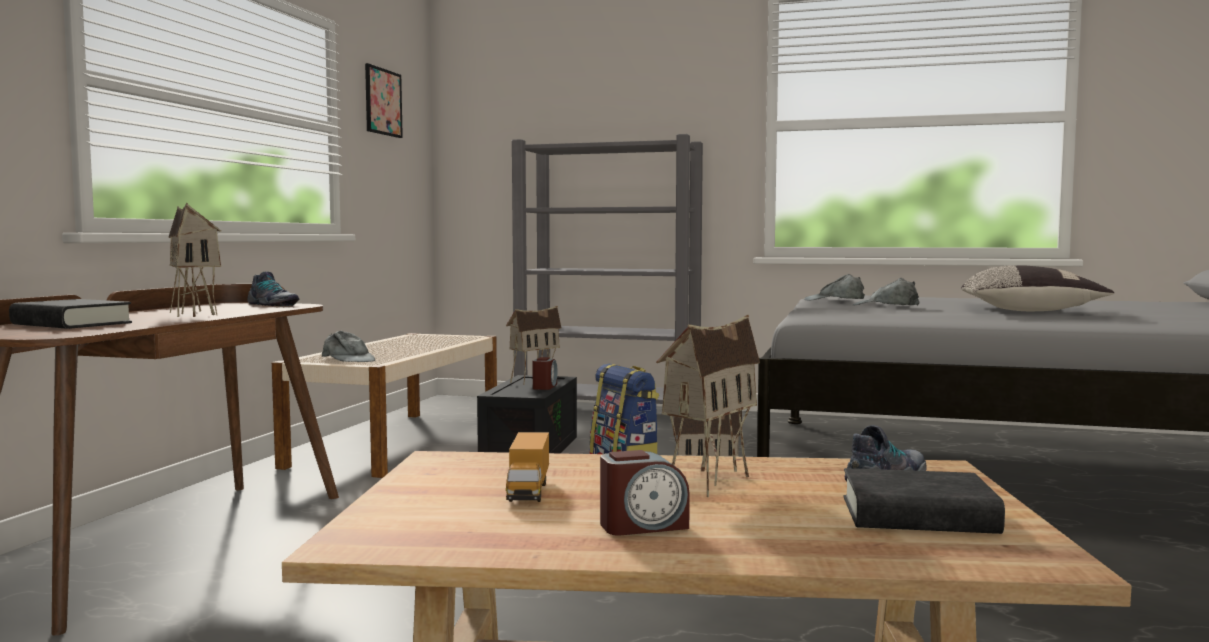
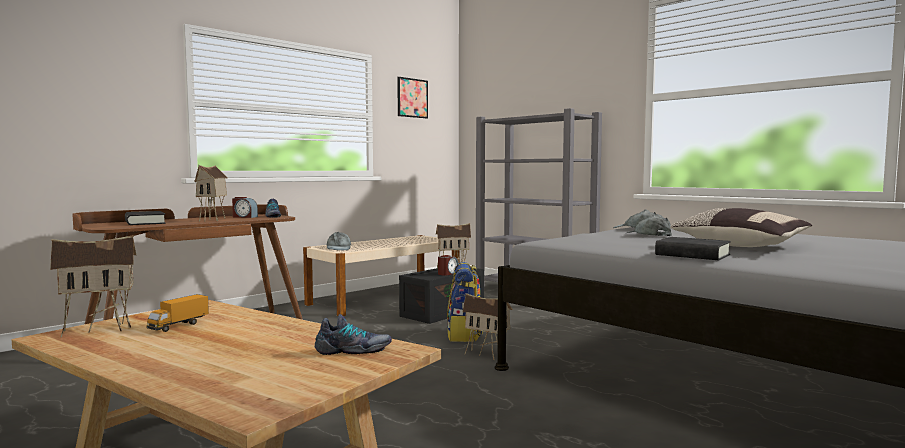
camera: 30 degrees right, 0 degrees up
alarm clock [600,450,690,536] -> alarm clock moved to [232,197,258,218]
toy house [656,315,760,497] -> toy house moved to [50,235,136,337]
black book [843,468,1005,534] -> black book moved to [655,237,731,260]

